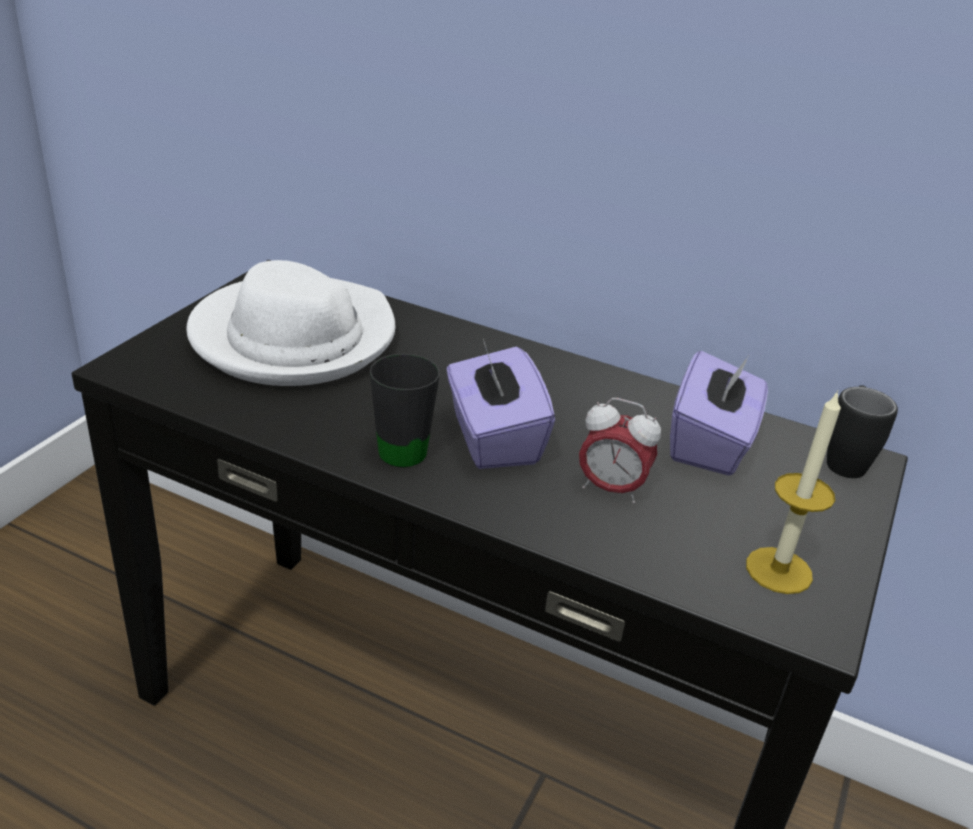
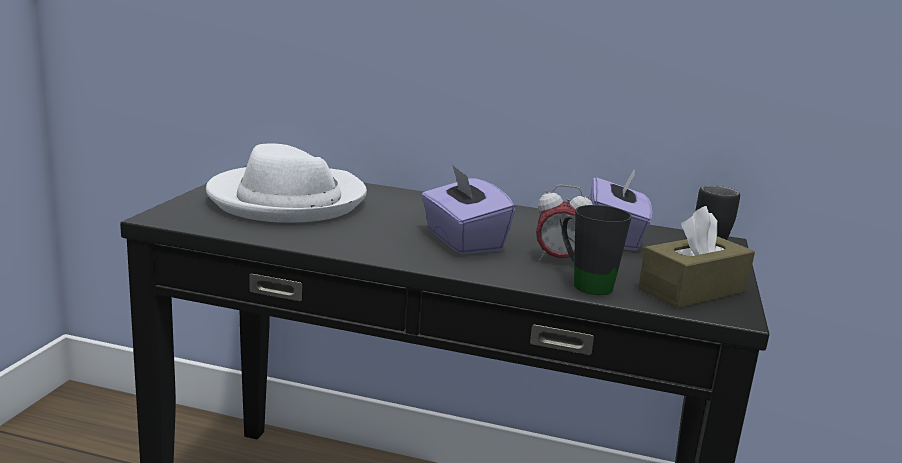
camera: 10 degrees left, 15 degrees down
black mug [370,354,440,467] -> black mug moved to [562,205,632,295]
candle [746,390,841,594] -> brown tissue box [638,206,755,309]

